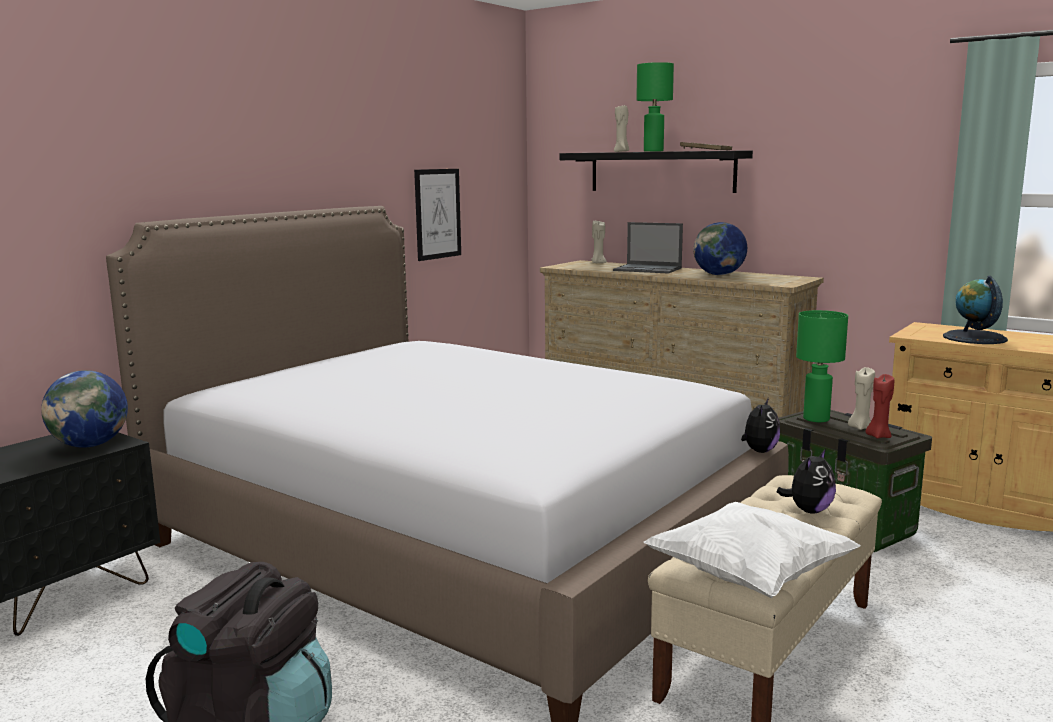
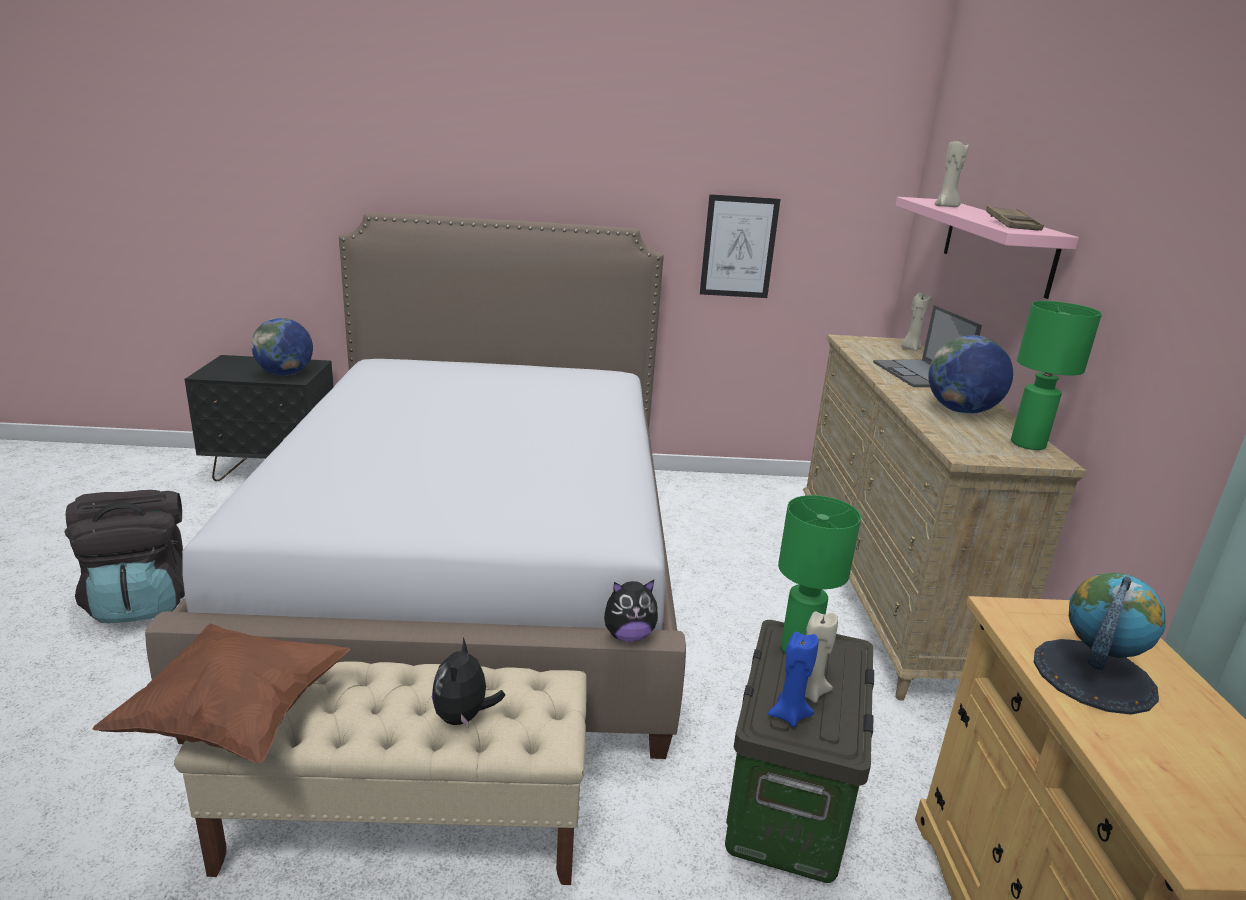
camera: 50 degrees right, 10 degrees up
black shelf [560,151,753,193] -> pink shelf [896,197,1079,299]
green table lamp [636,62,674,152] -> green table lamp moved to [1011,301,1102,450]
white pillow [644,502,861,598] -> brown pillow [93,623,350,763]
plush toy [777,449,836,513] -> plush toy turned 90 degrees clockwise [432,638,506,728]
red candle [865,374,894,439] -> blue candle [768,632,819,727]

